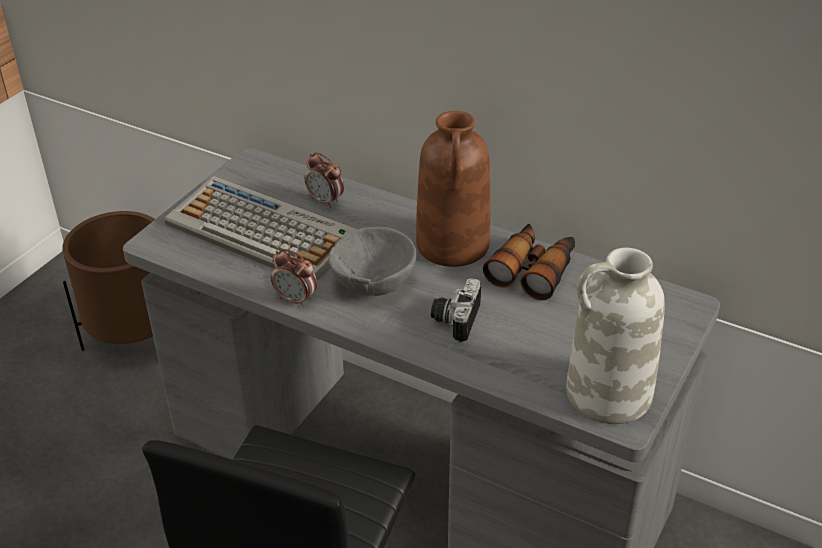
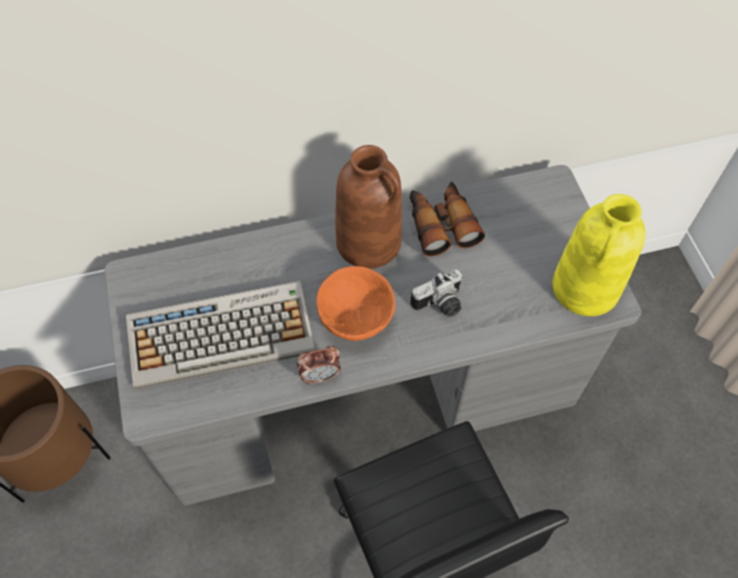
camera: 45 degrees left, 20 degrees up
alarm clock [305,152,344,208] -> none
grey bowl [329,227,416,296] -> orange bowl [316,266,395,341]
camera [431,278,481,343] -> camera turned 90 degrees counterclockwise [410,269,463,317]
white vase [566,248,665,424] -> yellow vase [552,194,646,316]

